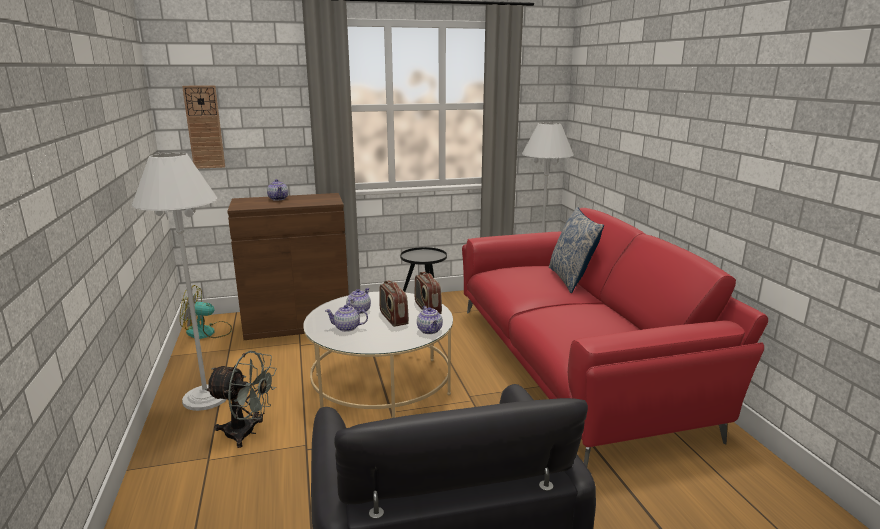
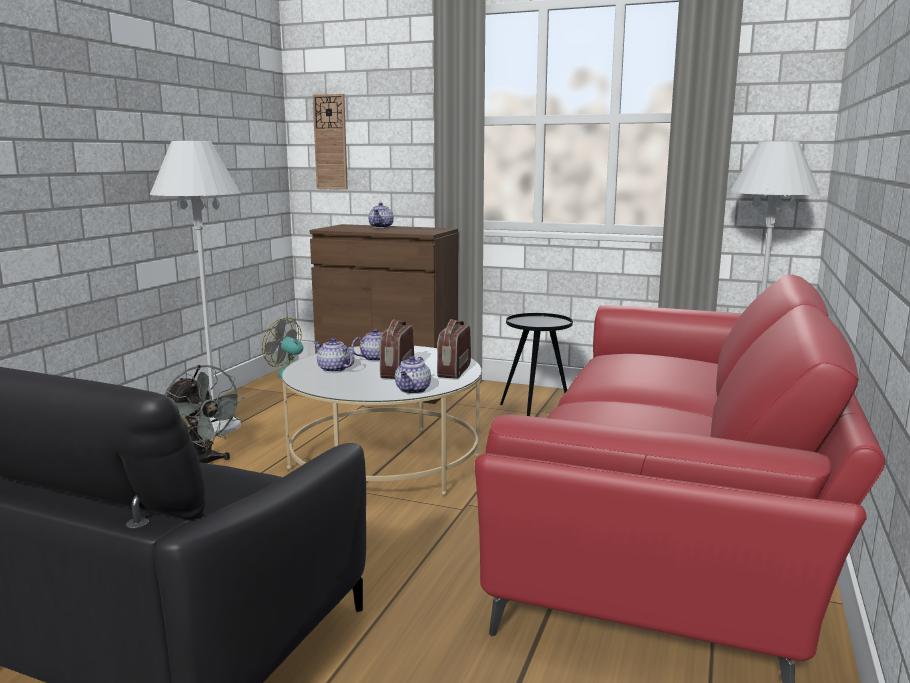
camera: 35 degrees right, 5 degrees down
pillow [549,207,604,293] -> none

